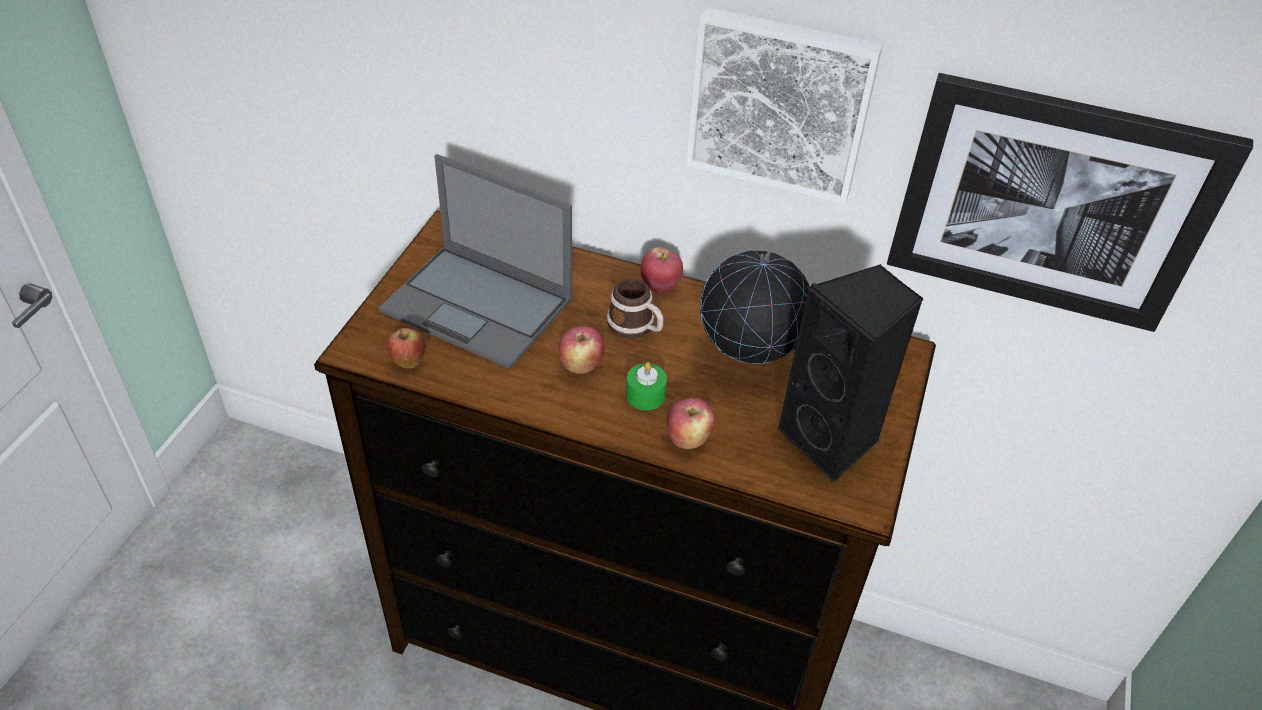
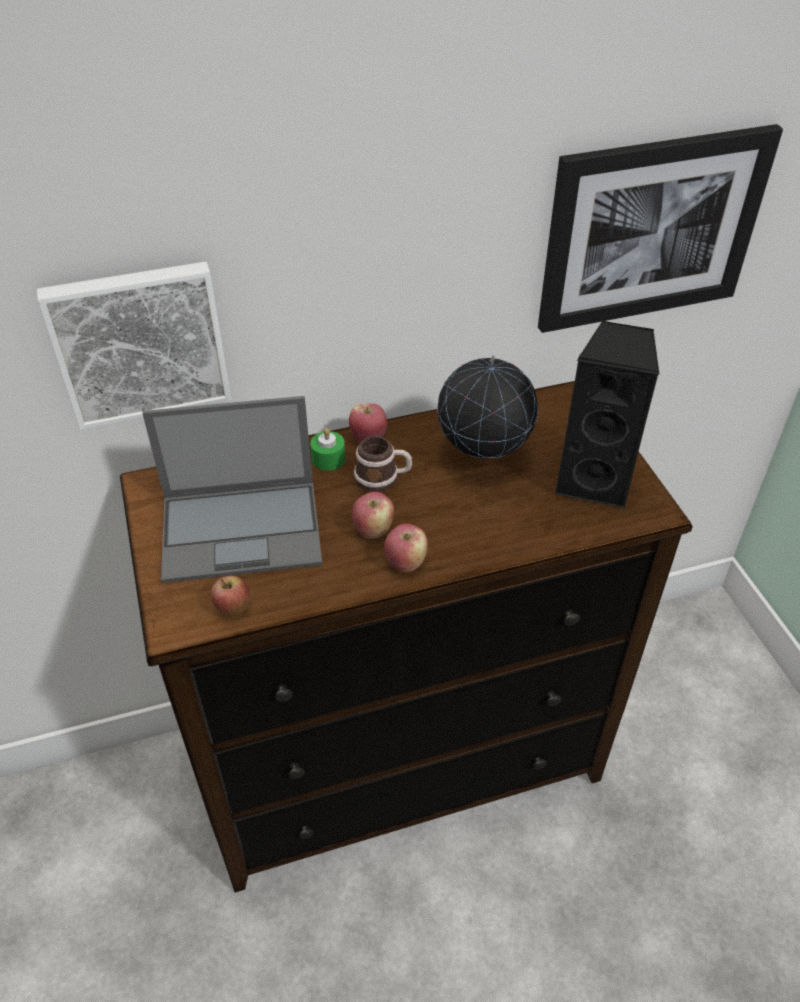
camera: 35 degrees left, 0 degrees up
green candle [626,362,667,410] -> green candle moved to [310,428,345,471]
apple [667,398,715,449] -> apple moved to [384,524,428,573]
picture [686,7,883,204] -> picture moved to [37,262,231,430]

